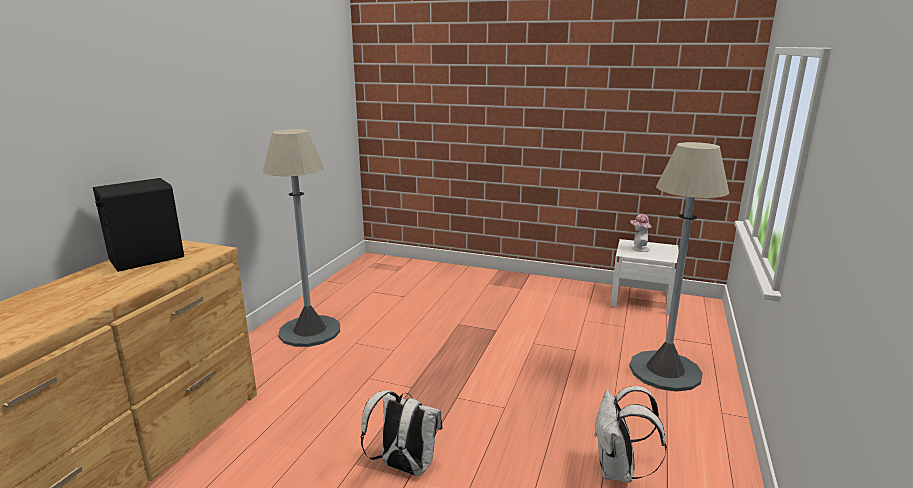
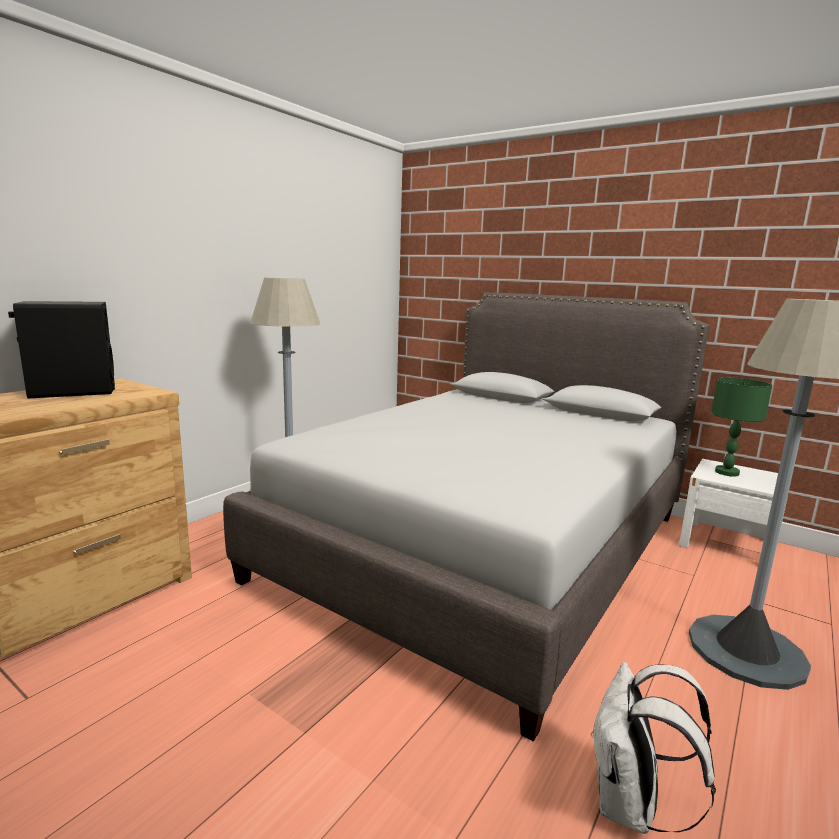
camera: 15 degrees right, 5 degrees down
white backpack [361,390,443,476] -> none
hat [630,214,652,252] -> green table lamp [711,378,773,477]
none -> grey bed [223,292,710,742]

